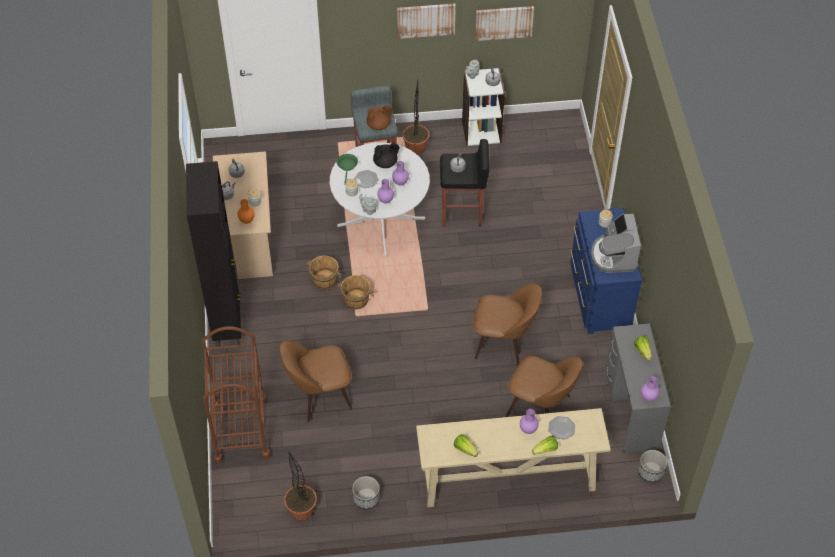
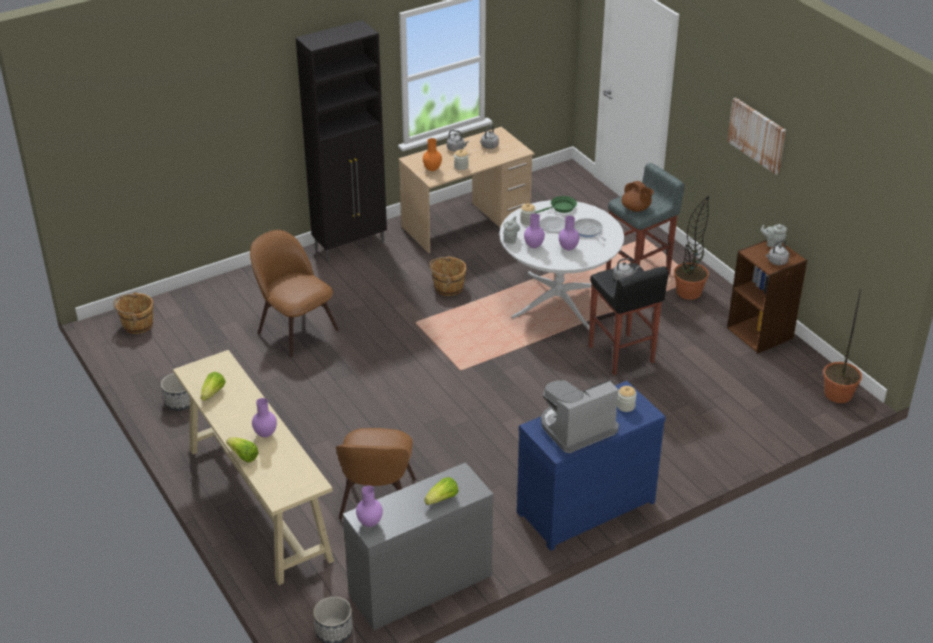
camera: 65 degrees right, 15 degrees down
brown cart [202,327,270,464] -> none
potted plant [284,451,317,521] -> potted plant moved to [824,289,862,403]
brown bucket [337,275,374,309] -> brown bucket moved to [113,292,153,334]
black teapot [373,143,400,168] -> frying pan [574,218,606,241]
white bookcase [462,68,505,146] -> brown bookcase [727,240,807,353]
brown chair [473,284,542,366] -> none
picture [475,6,534,41] -> none
plate [548,416,575,440] -> none

